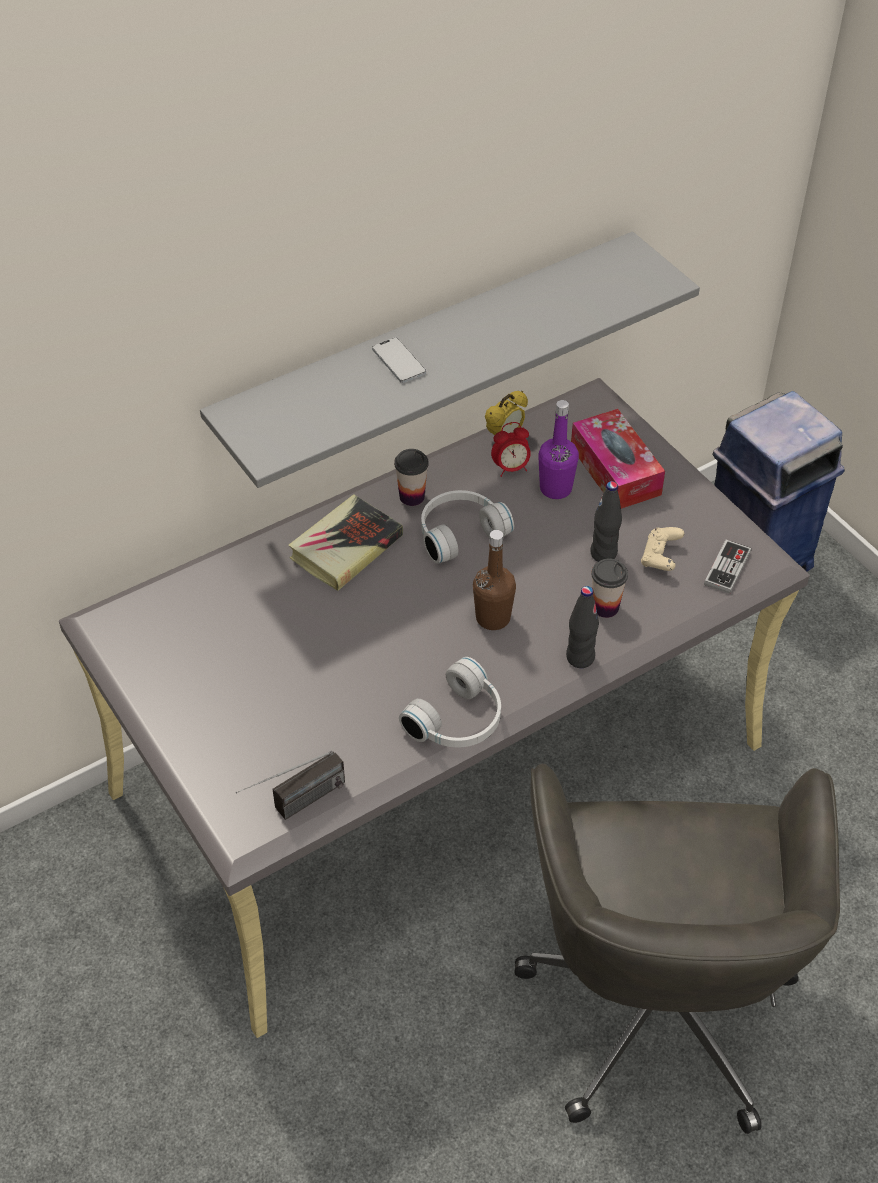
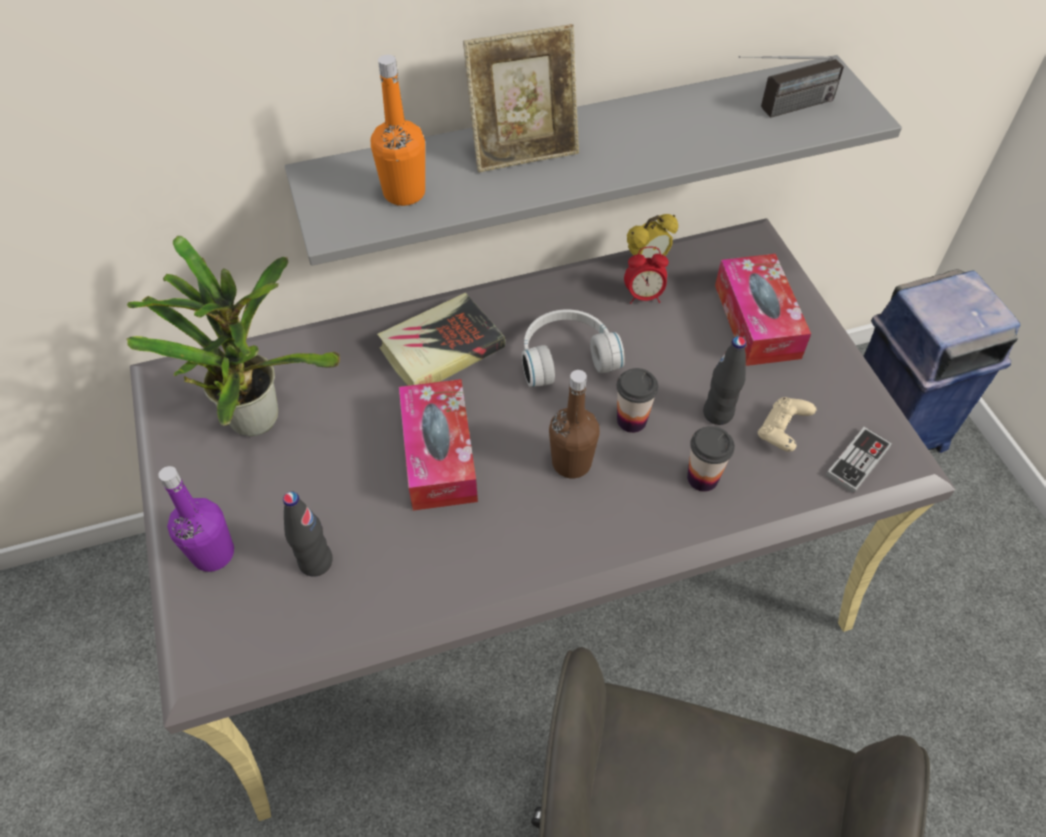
camera: 15 degrees right, 5 degrees up
radio [236,751,345,820] -> radio moved to [739,56,844,118]
phone [372,337,426,383] -> picture frame [463,24,579,172]
cup [394,449,429,506] -> cup moved to [617,368,658,433]
white headphones [399,657,501,747] -> none
purple bottle [538,400,579,499] -> purple bottle moved to [158,466,234,572]
black bottle [566,586,599,668] -> black bottle moved to [283,491,333,577]
none -> potted plant [127,236,340,436]
none -> orange bottle [371,55,425,206]
none -> tissue box [399,379,478,511]

